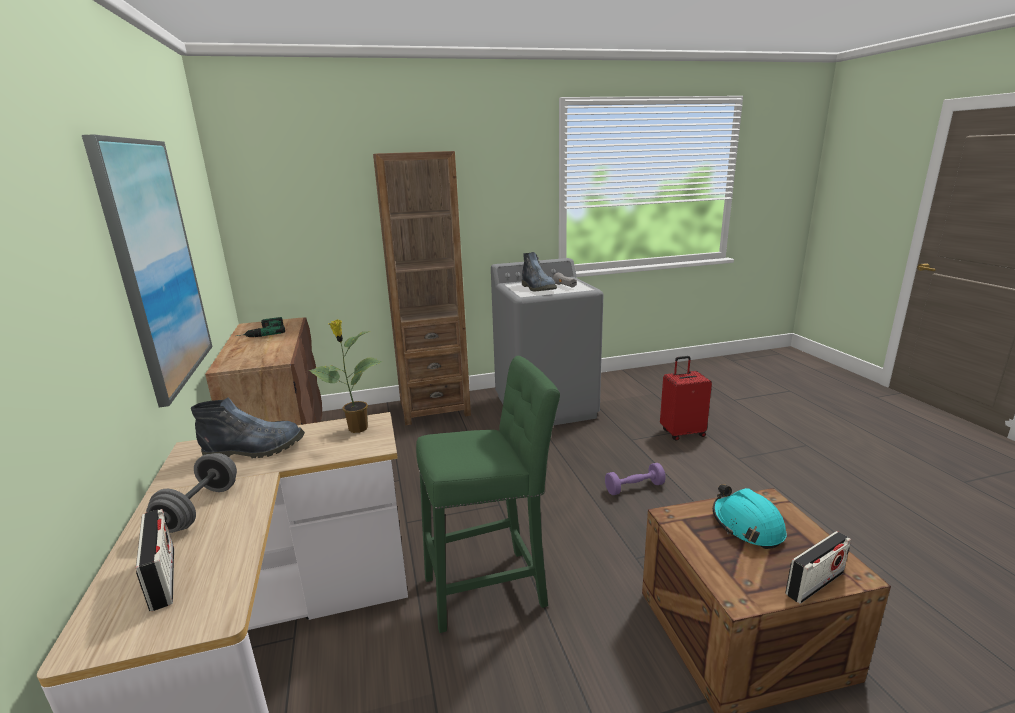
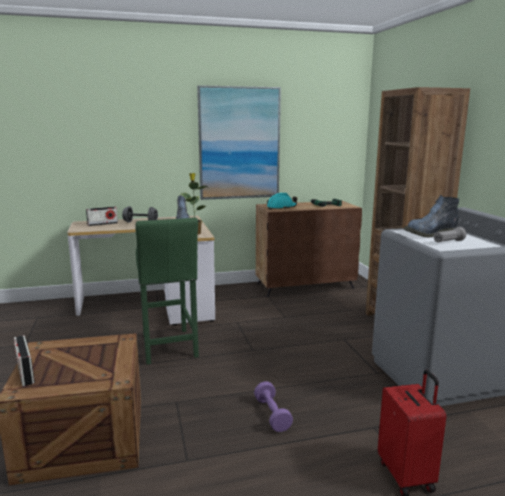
camera: 90 degrees right, 5 degrees down
turquoise hard hat [713,484,787,549] -> turquoise hard hat moved to [267,193,298,210]

